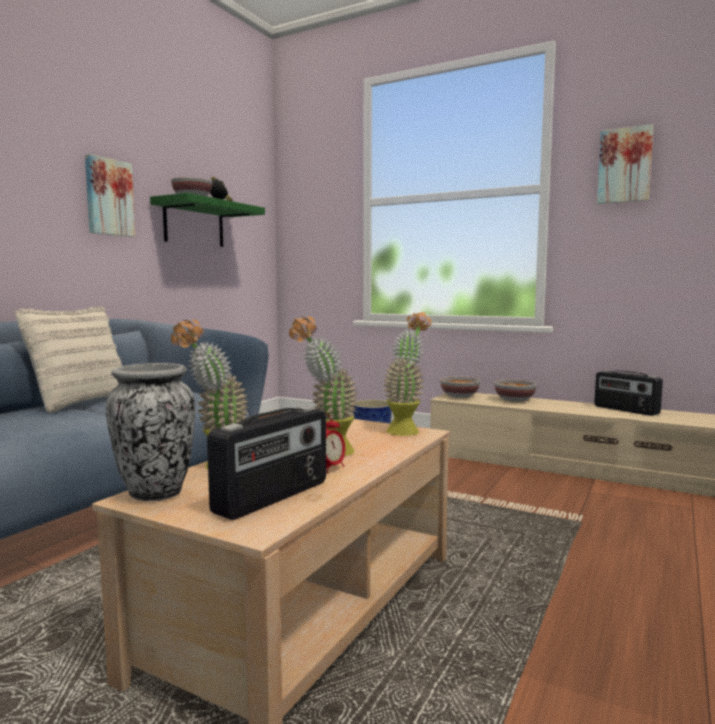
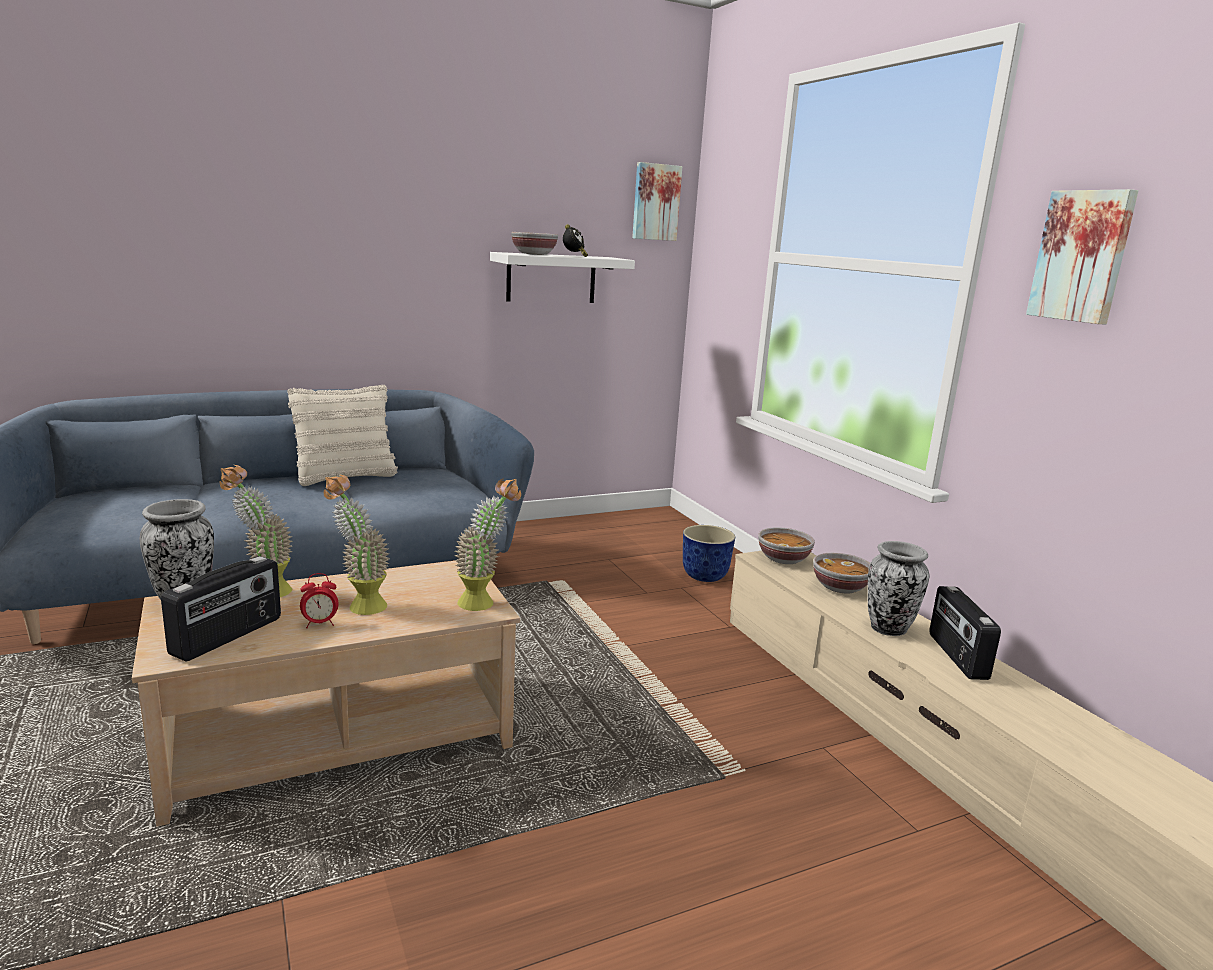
camera: 35 degrees right, 10 degrees up
picture [85,154,135,237] -> picture moved to [632,162,682,241]
green shelf [150,193,265,247] -> white shelf [490,252,635,303]
radio [207,406,326,520] -> radio turned 45 degrees counterclockwise [161,556,281,662]
none -> vase [868,541,929,636]

